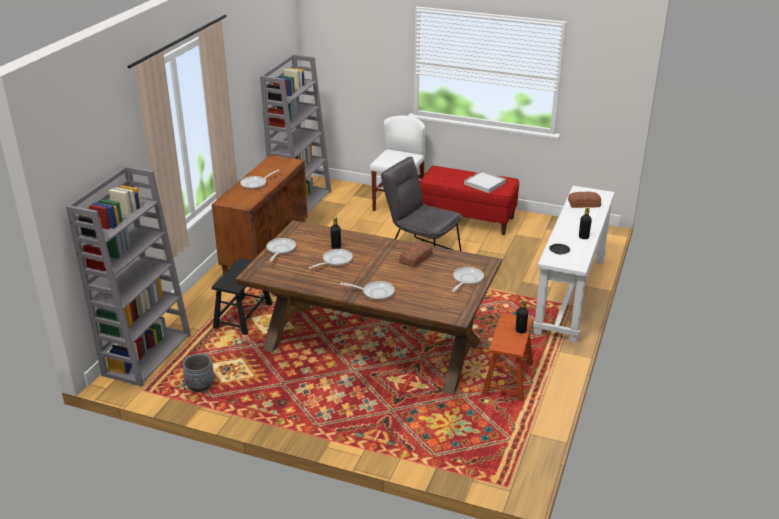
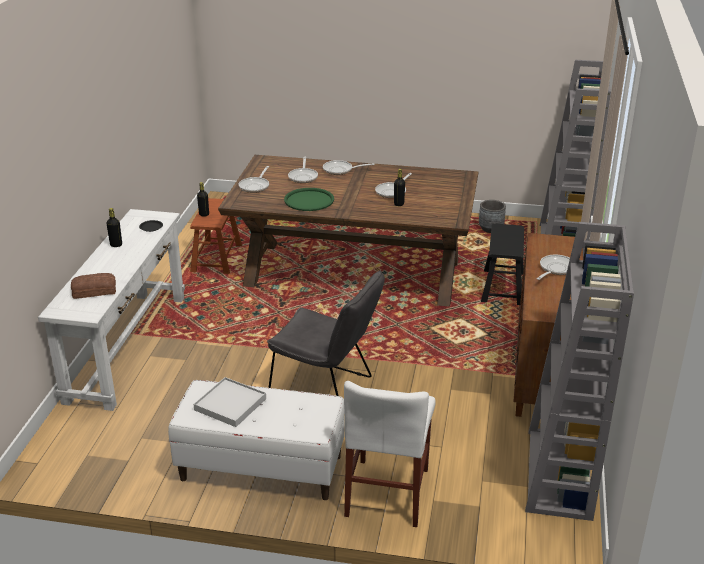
camera: 170 degrees right, 0 degrees up
frying pan [267,238,296,262] -> frying pan moved to [288,157,318,183]
bread [399,242,432,268] -> green tray [284,188,334,211]
red bench [420,166,519,235] -> white bench [168,380,345,500]

